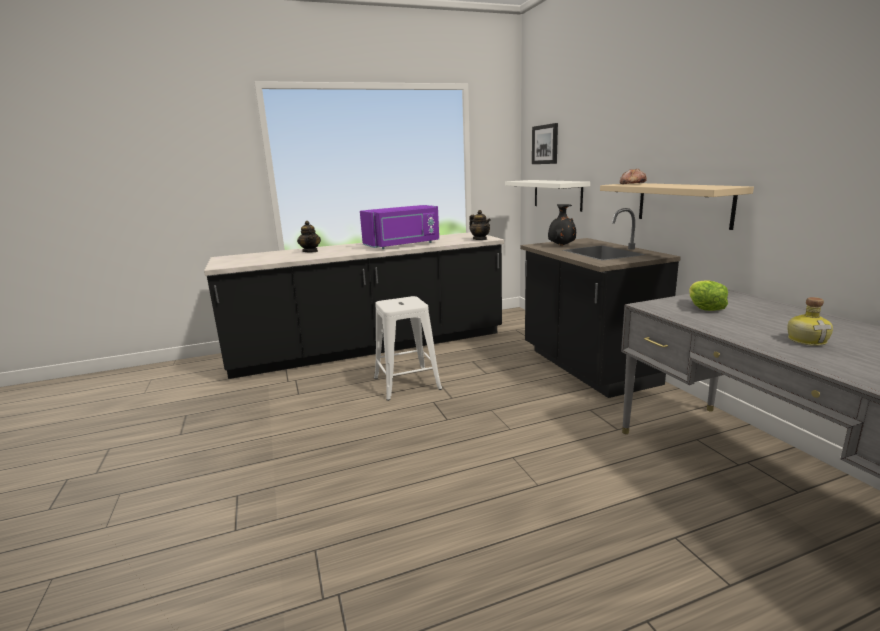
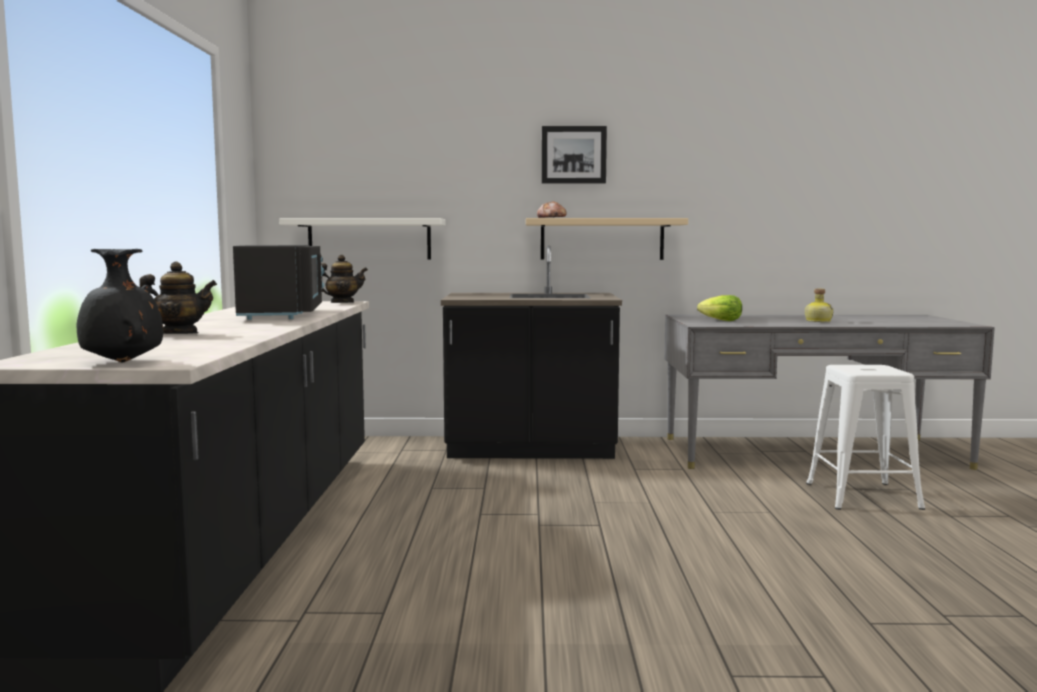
camera: 70 degrees left, 10 degrees down
purple microwave [360,205,439,249] -> black microwave [233,245,324,320]
white stool [374,296,442,401] -> white stool moved to [806,365,925,510]
picture [532,123,558,164] -> picture moved to [542,126,607,184]
black vase [548,204,576,246] -> black vase moved to [77,249,163,362]

